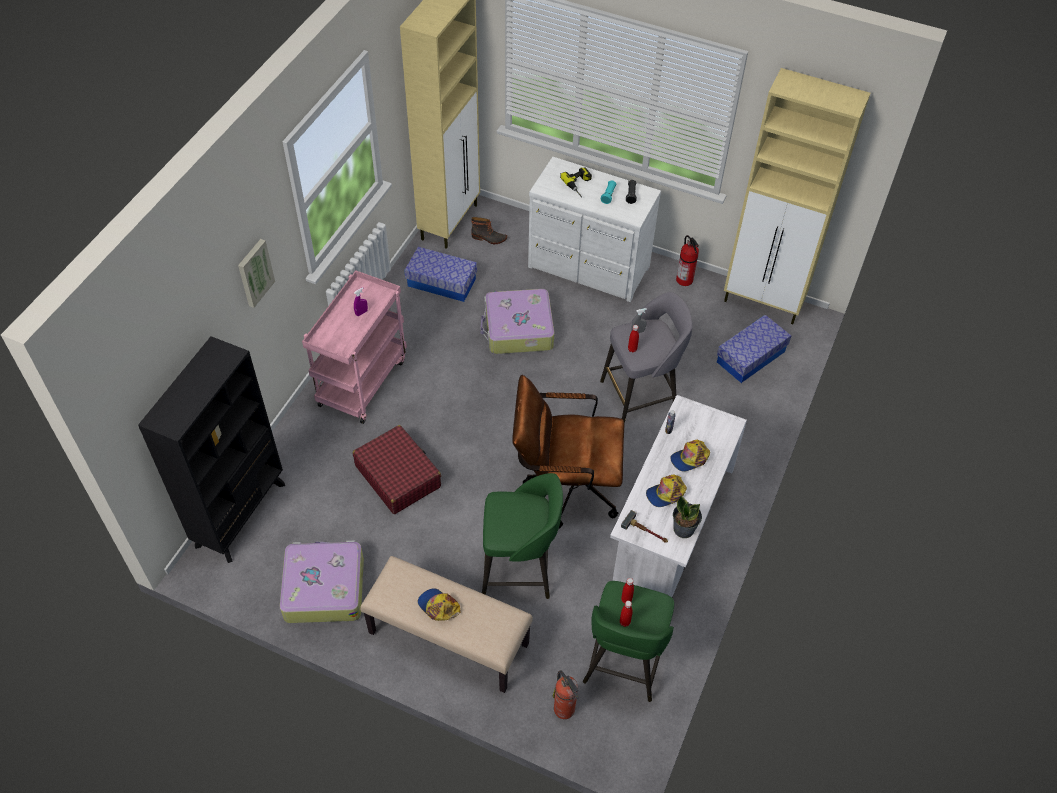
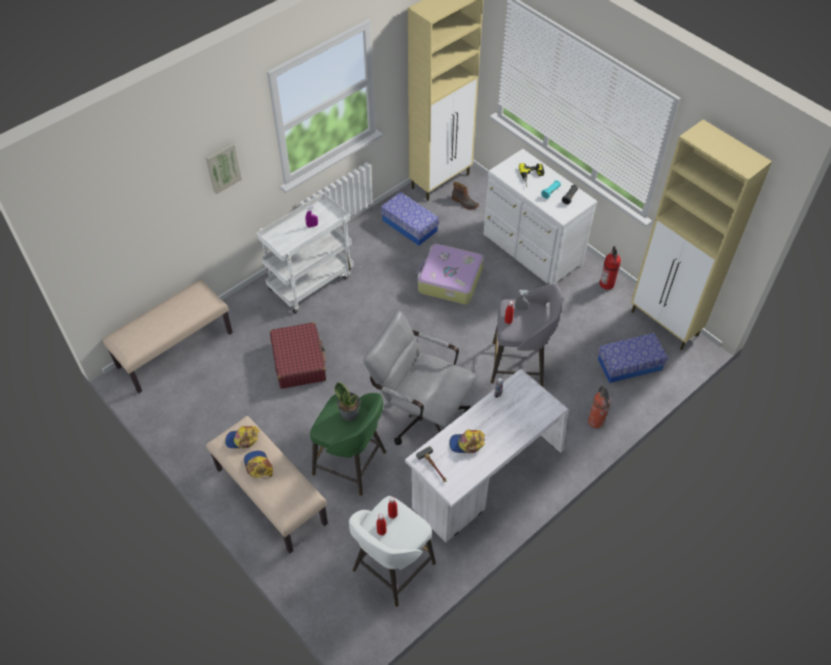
camera: 25 degrees right, 0 degrees up
black bookcase [138,336,285,563] -> beige bench [103,280,233,393]
suitcase [280,540,364,623] -> none
pink cart [302,270,407,424] -> white cart [256,192,354,313]
brown office chair [512,375,624,529] -> grey office chair [363,311,477,445]
fire extinguisher [553,670,579,719] -> fire extinguisher moved to [588,386,611,428]
green stool [583,581,674,702] -> white stool [349,496,436,607]
cap [670,440,710,472] -> cap moved to [225,426,260,449]
potted plant [673,496,702,538] -> potted plant moved to [335,382,361,421]

